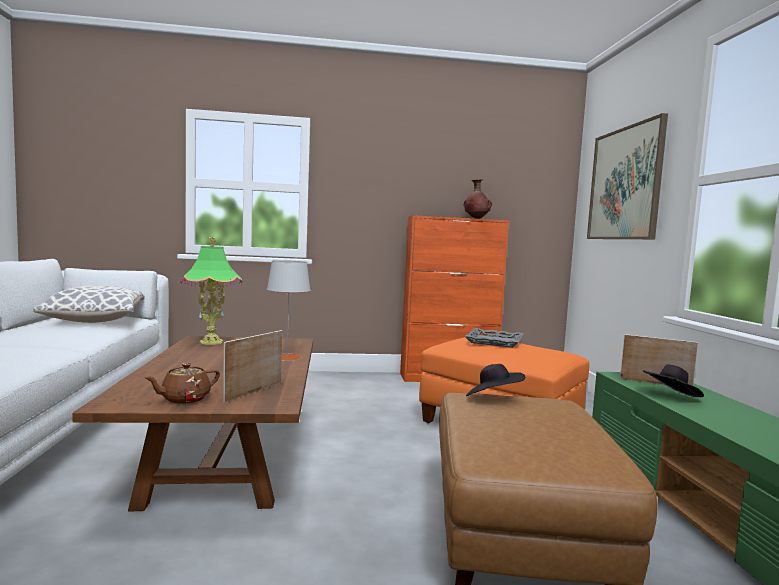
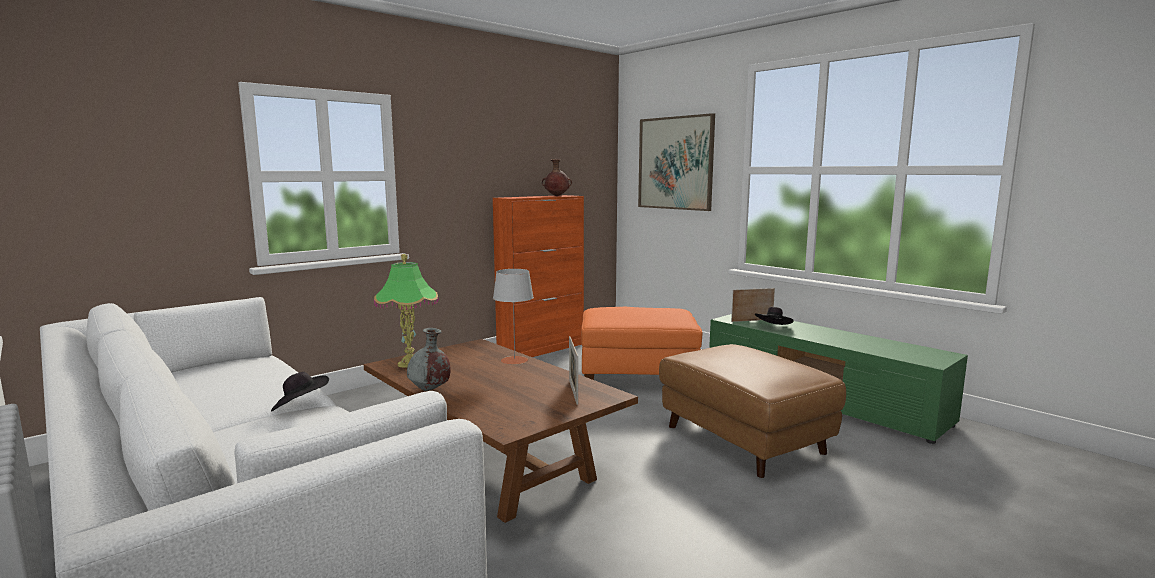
camera: 35 degrees left, 5 degrees up
pillow [34,285,145,323] -> none
brown teapot [144,363,220,404] -> none
grey tray [465,328,524,348] -> none
black hat [466,364,525,396] -> black hat moved to [271,372,329,411]
none -> grey vase [407,328,451,391]

